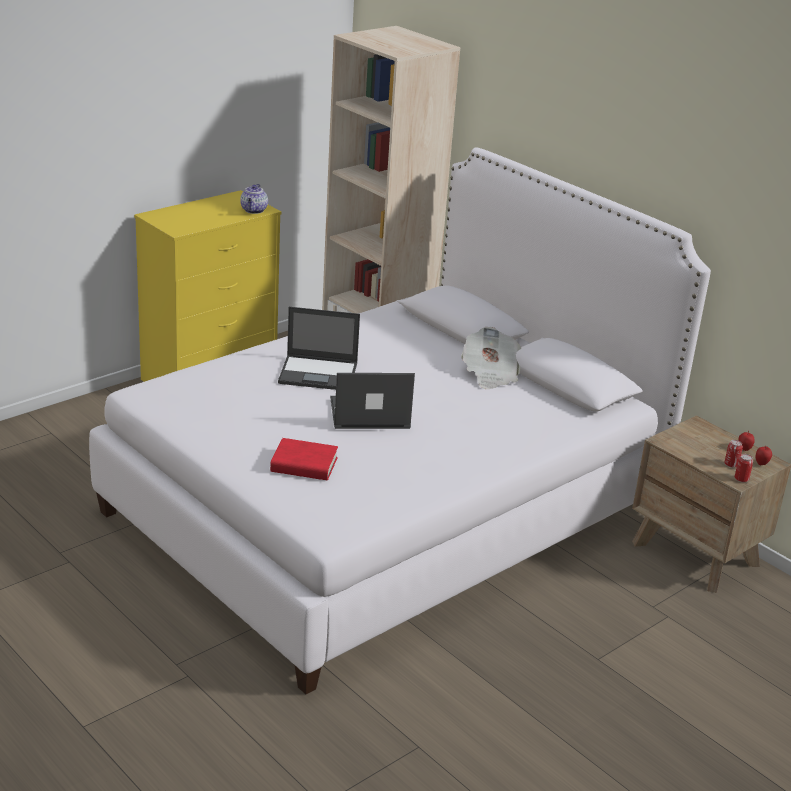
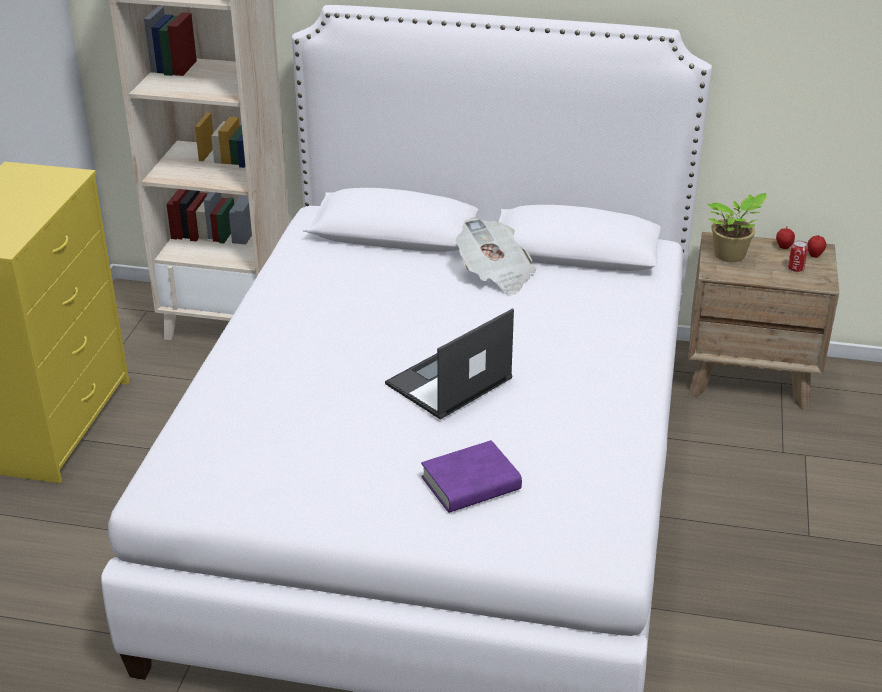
camera: 35 degrees left, 5 degrees up
teapot [240,184,268,214] -> none
red book [270,438,338,481] -> purple book [421,440,522,513]
laptop [278,307,360,390] -> none
can [735,454,753,482] -> none
none -> potted plant [708,193,767,262]

